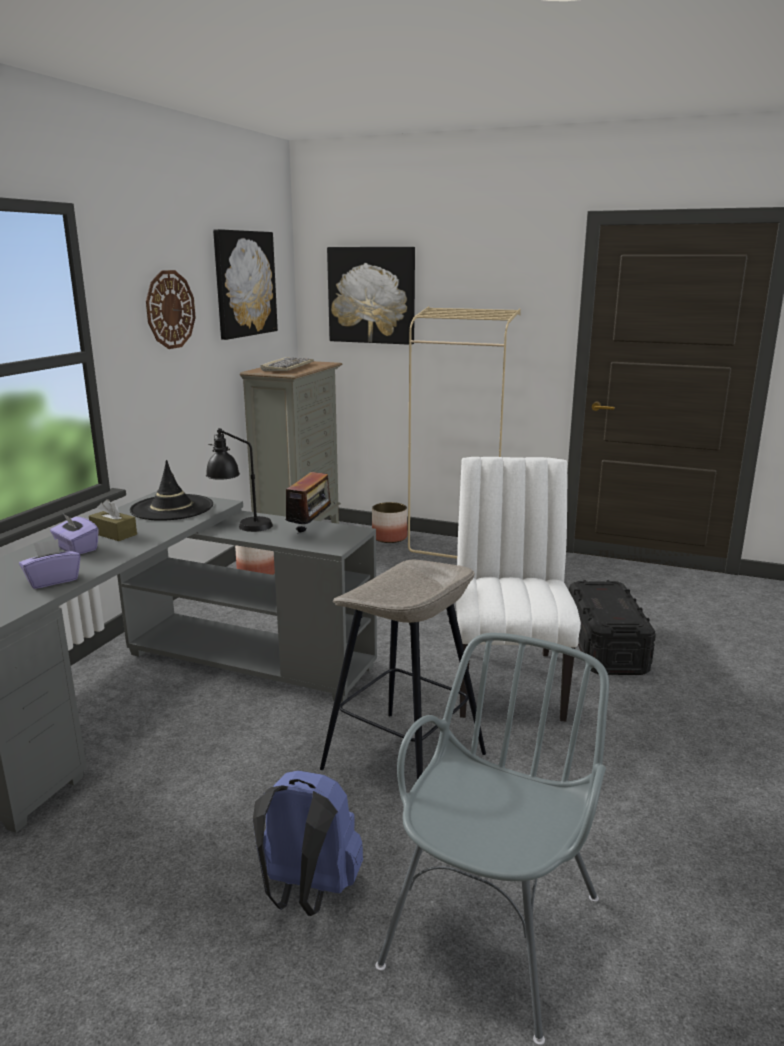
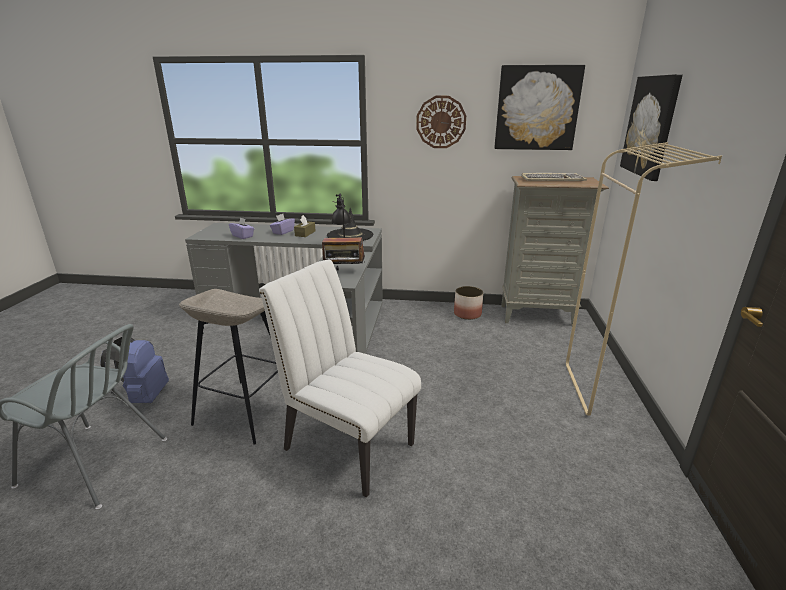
camera: 75 degrees right, 5 degrees up
planter [372,502,407,543] -> none
white chair [456,457,581,721] -> white chair turned 135 degrees counterclockwise [259,260,421,498]
black storage box [569,580,656,675] -> none

